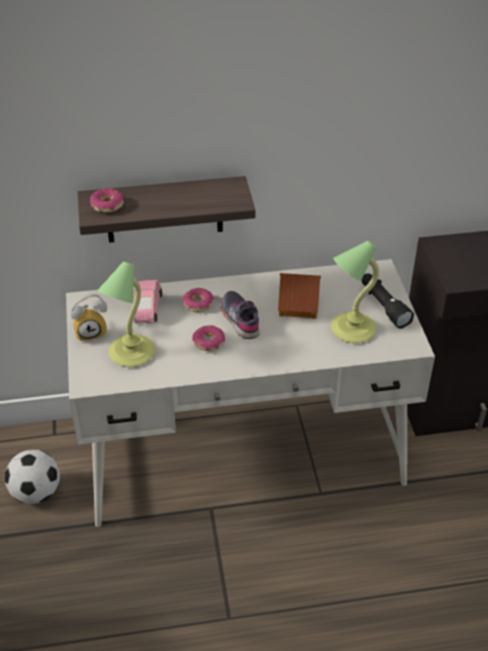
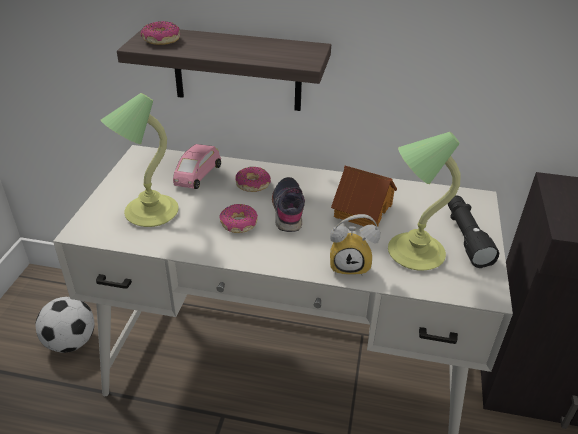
camera: 20 degrees right, 5 degrees down
alarm clock [70,294,107,342] -> alarm clock moved to [330,214,380,276]

